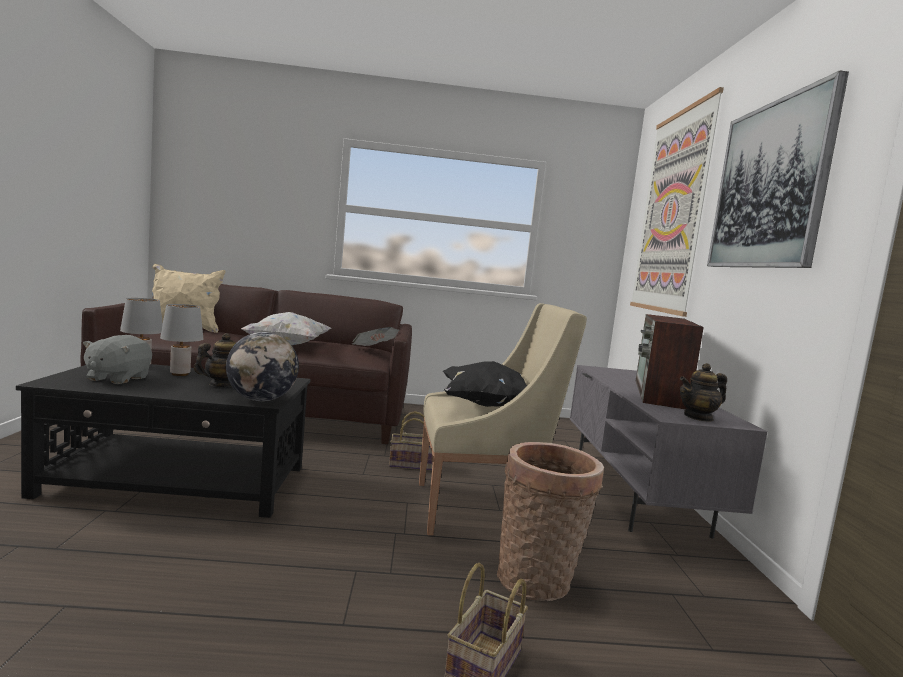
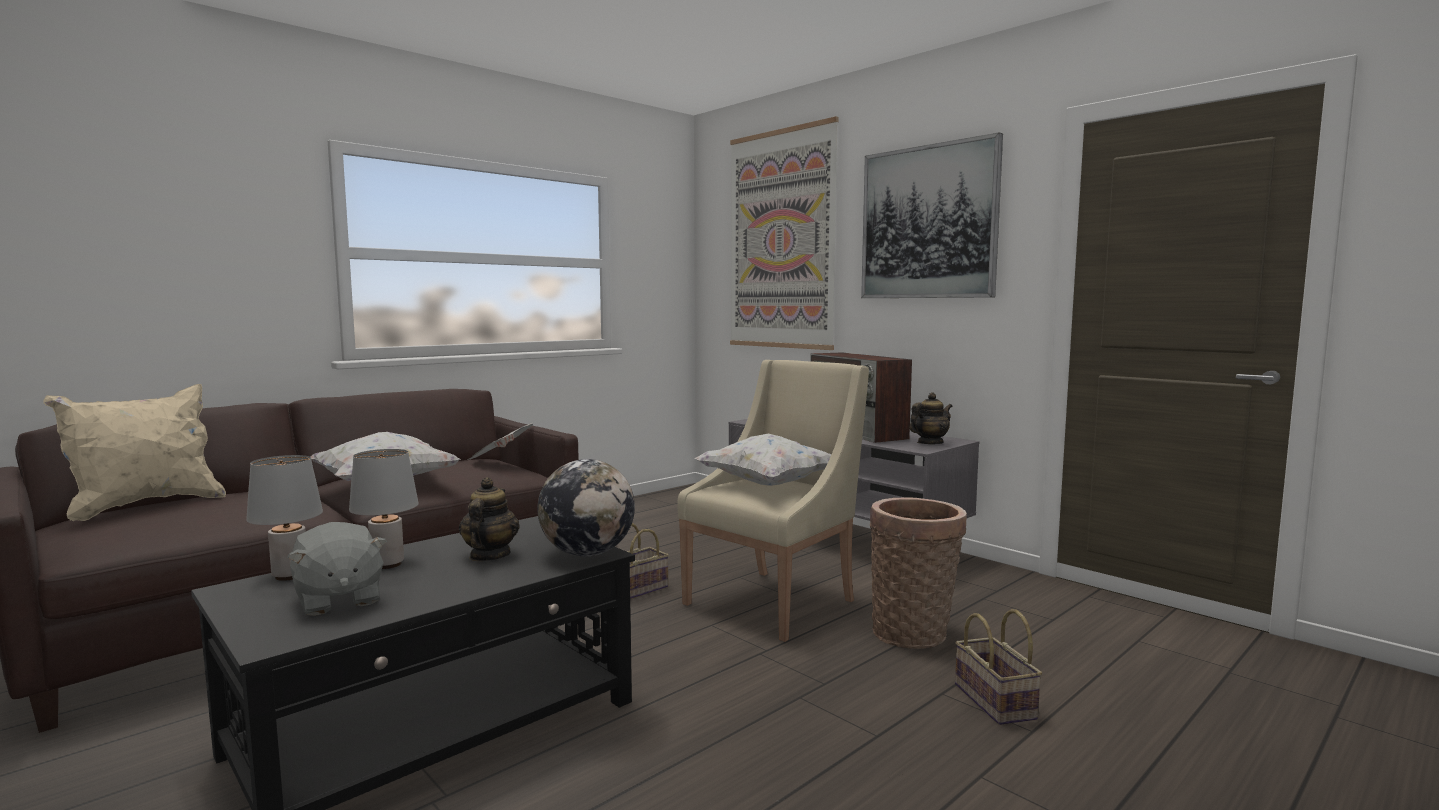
camera: 40 degrees left, 0 degrees up
black pillow [442,361,527,407] -> white pillow [694,434,831,486]
teapot [680,363,727,422] -> teapot turned 150 degrees counterclockwise [909,392,953,444]

